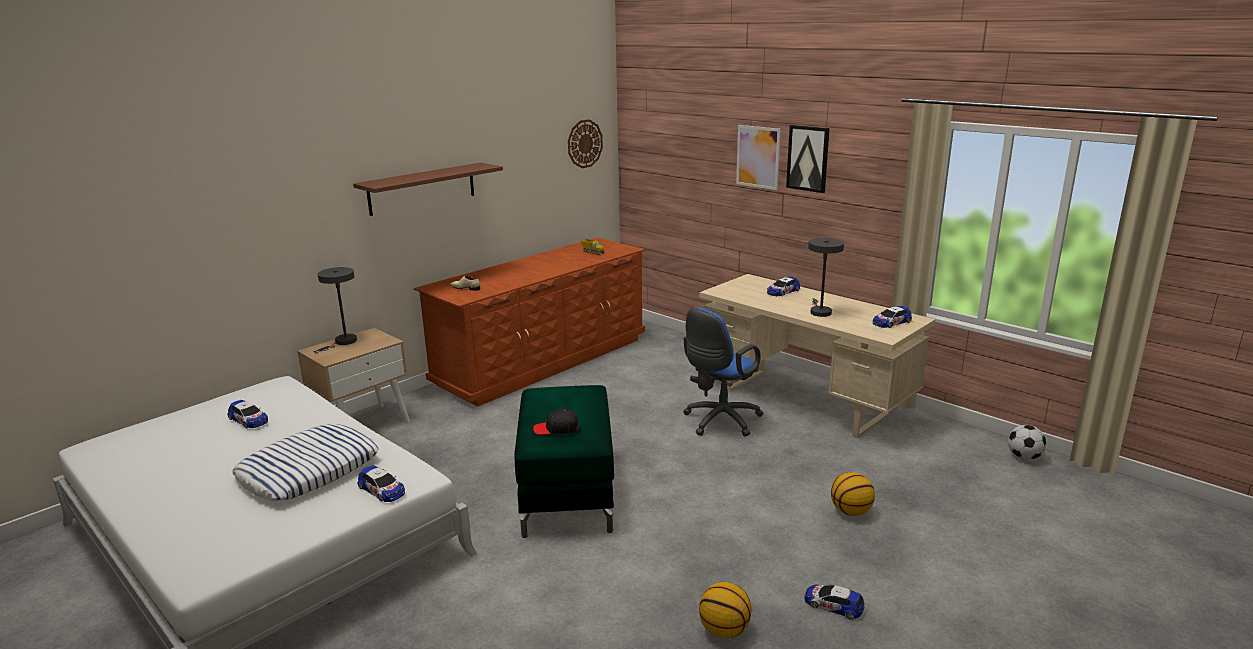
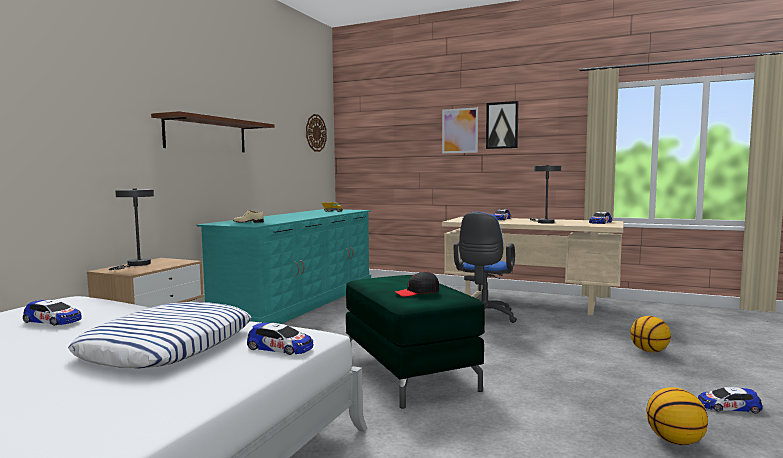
camera: 20 degrees left, 15 degrees down
brown dresser [414,238,646,406] -> turquoise dresser [196,209,371,324]
football [1008,425,1046,460] -> none

